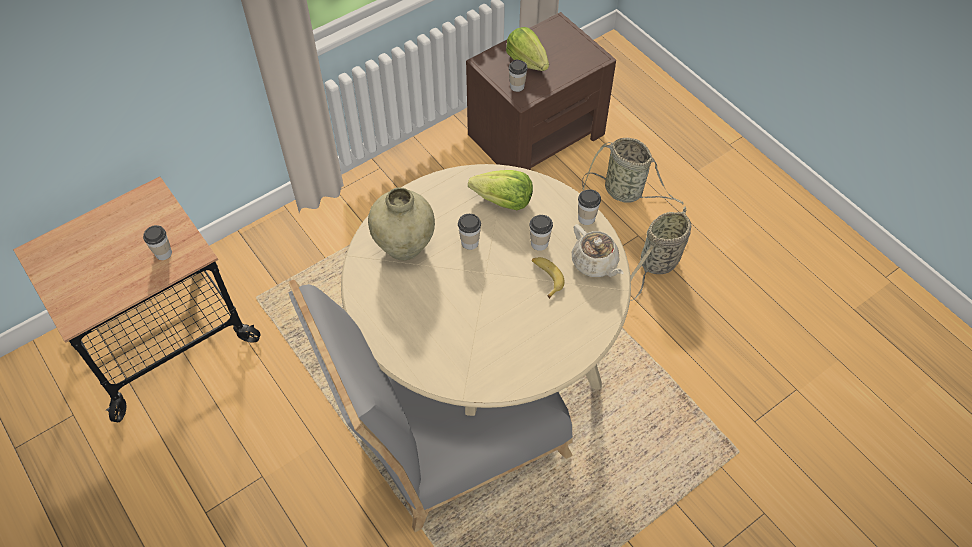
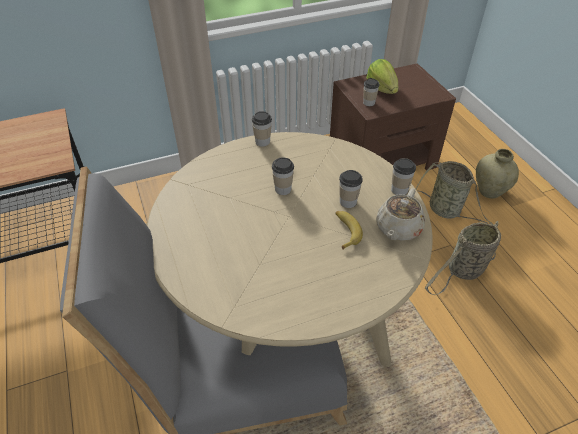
camera: 15 degrees right, 10 degrees down
cup [143,225,172,260] -> cup moved to [252,111,272,147]
beige vase [368,187,435,261] -> beige vase moved to [476,149,519,199]
lettuce [468,170,533,210] -> none
beige teapot [572,224,624,277] -> beige teapot turned 45 degrees clockwise [376,188,425,241]

